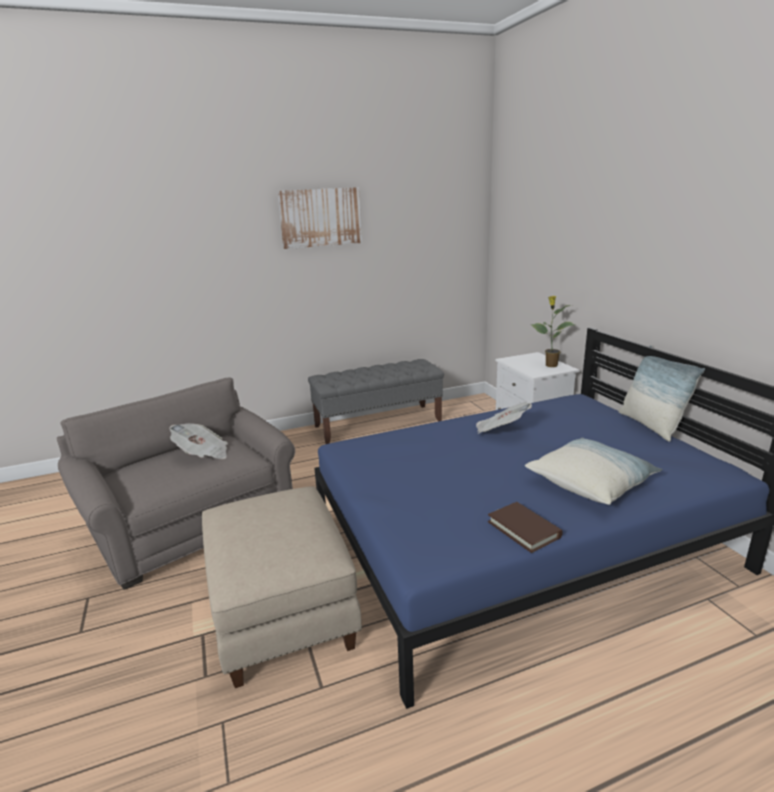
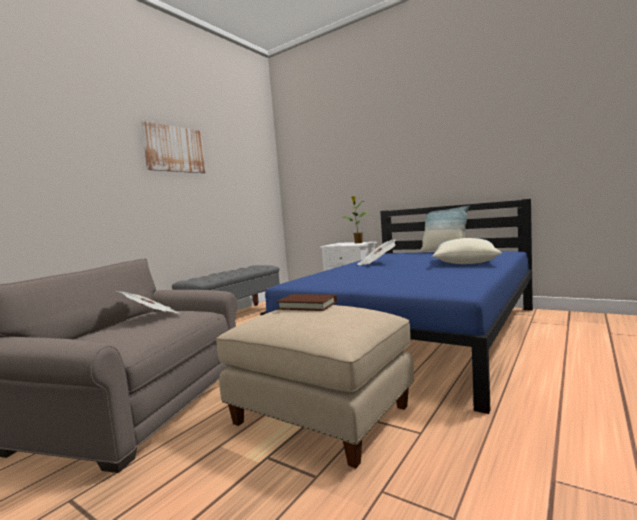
camera: 35 degrees left, 15 degrees down
brown book [488,502,563,553] -> brown book moved to [277,294,337,311]

